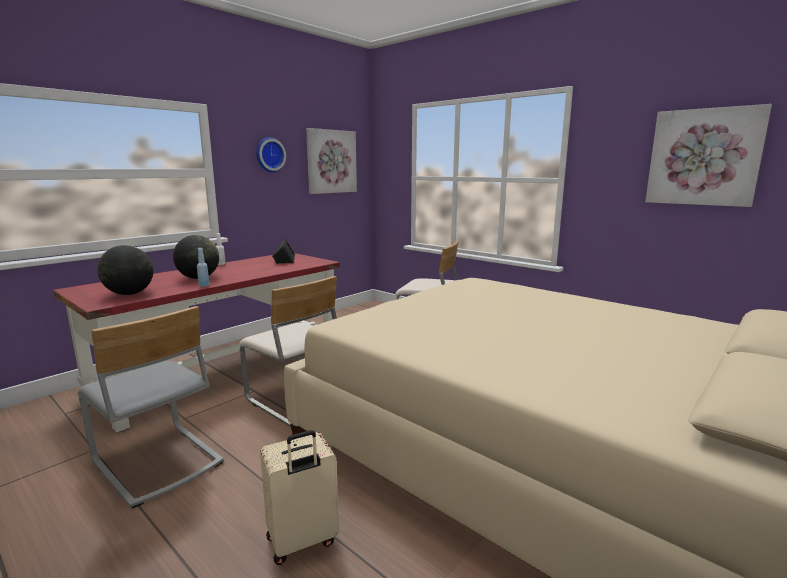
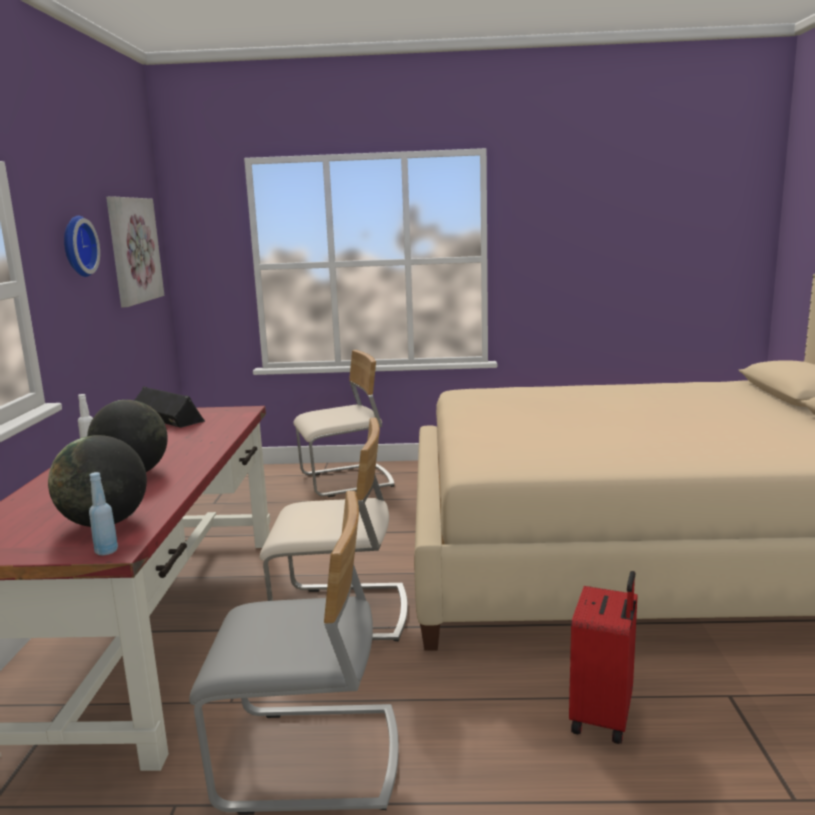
camera: 40 degrees left, 0 degrees up
blue bottle [197,248,209,287] -> blue bottle moved to [89,472,118,556]
beige suitcase [260,430,339,565] -> red suitcase [569,571,638,744]
picture [645,104,772,207] -> none

